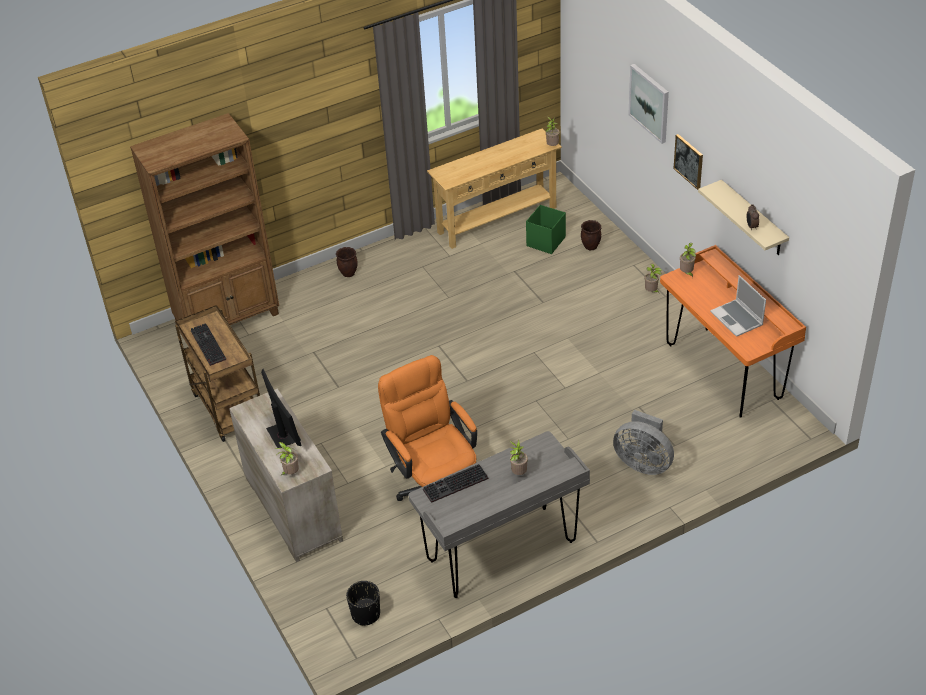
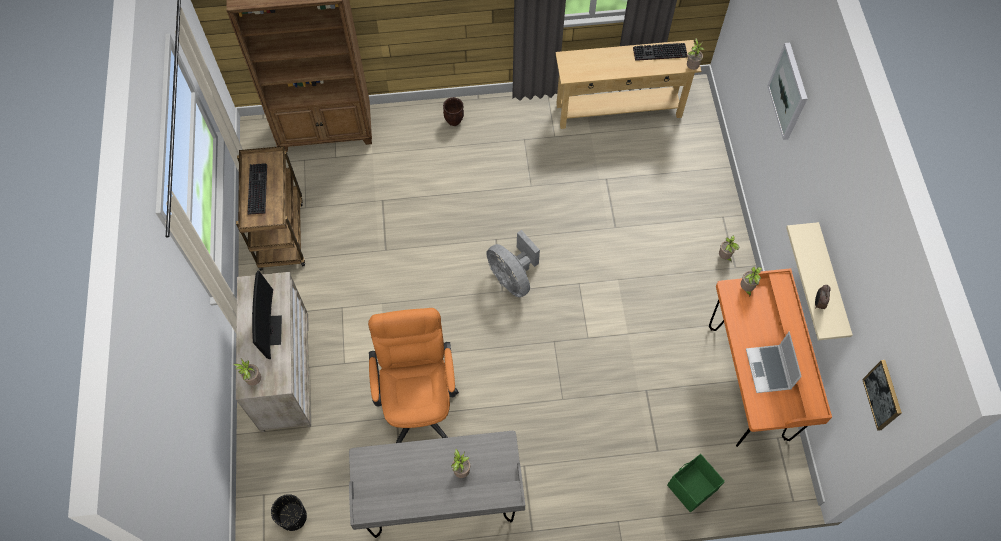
camera: 20 degrees right, 20 degrees up
keyboard [423,464,489,503] -> keyboard moved to [633,43,688,61]
green storage box [526,205,566,254] -> green storage box moved to [667,454,725,513]
brown planter [581,220,601,250] -> none
grey fan [613,410,674,475] -> grey fan moved to [486,230,540,298]
picture [674,134,703,190] -> picture moved to [862,360,902,431]

